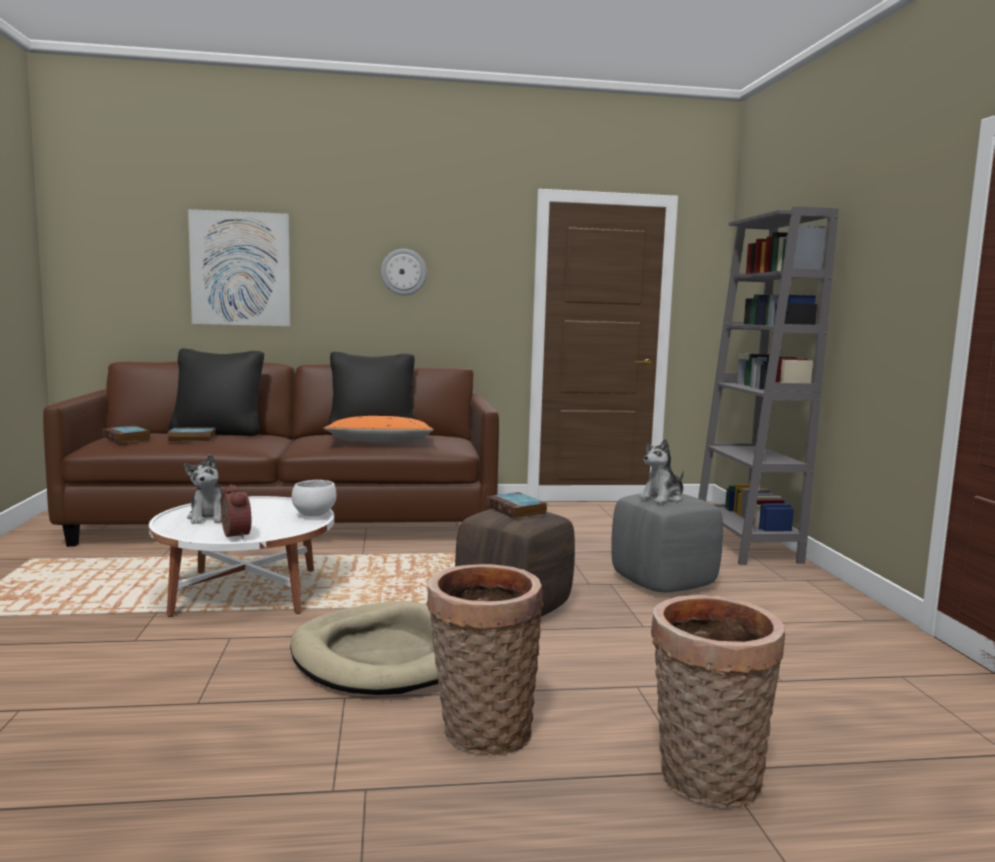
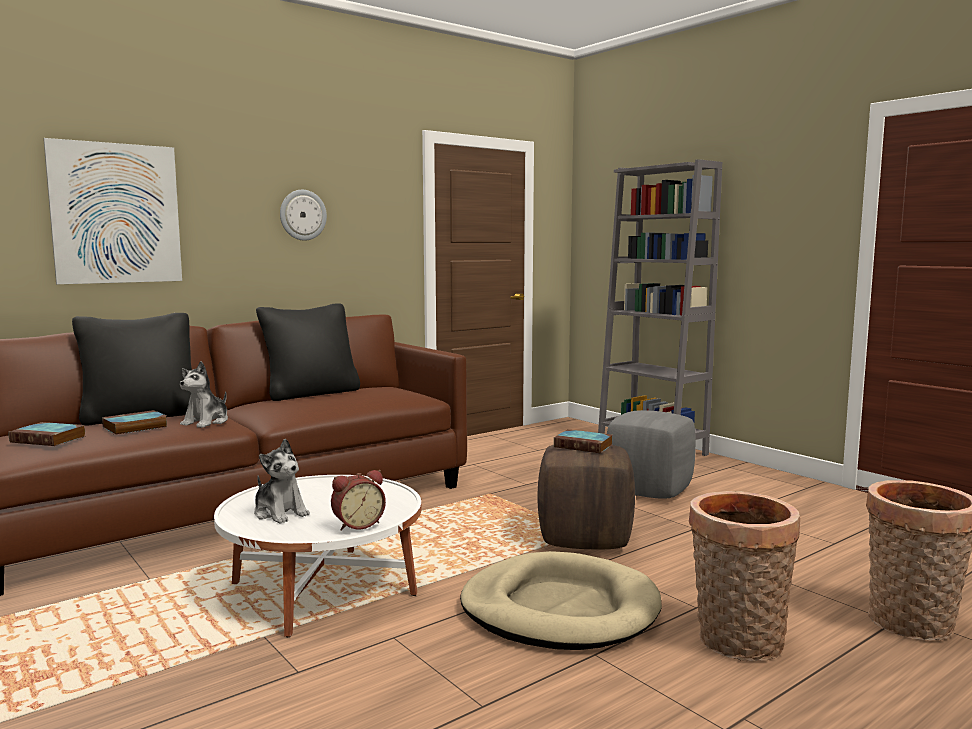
camera: 30 degrees left, 0 degrees up
alarm clock [221,485,251,539] -> alarm clock turned 120 degrees clockwise [331,470,386,531]
white bowl [292,480,337,517] -> none
orange pillow [323,416,434,442] -> none
plush toy [639,439,684,503] -> plush toy moved to [180,361,228,428]

